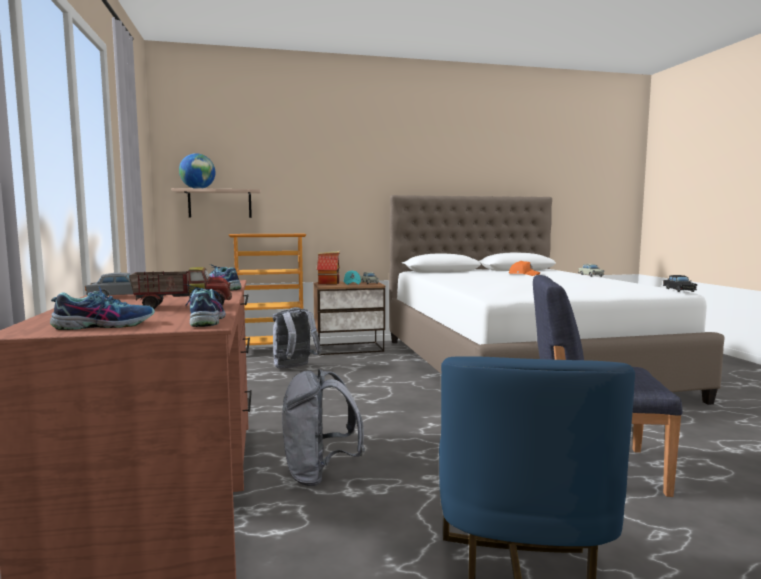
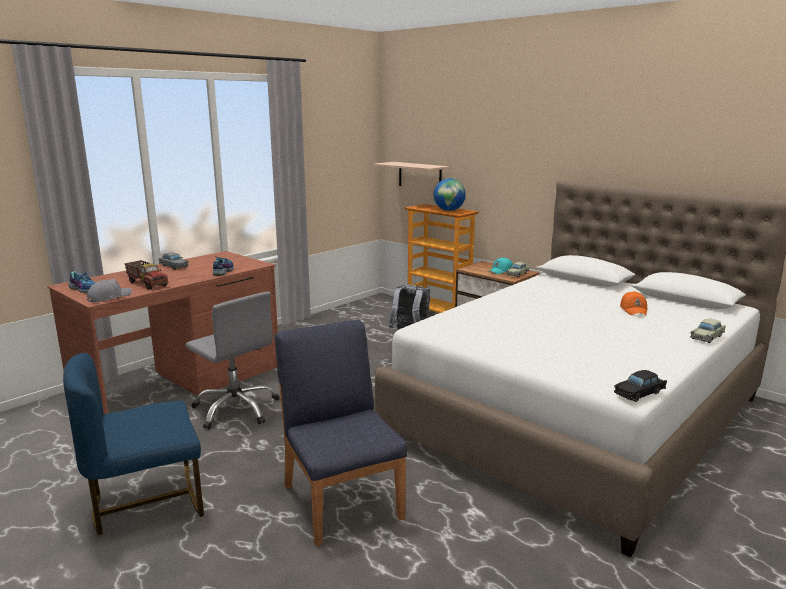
camera: 55 degrees right, 10 degrees up
globe [179,153,215,188] -> globe moved to [433,178,466,211]
shoe [183,284,226,327] -> grey cap [87,279,132,302]
grey backpack [282,369,365,486] -> grey office chair [186,291,280,429]
toy house [317,251,340,284] -> none

